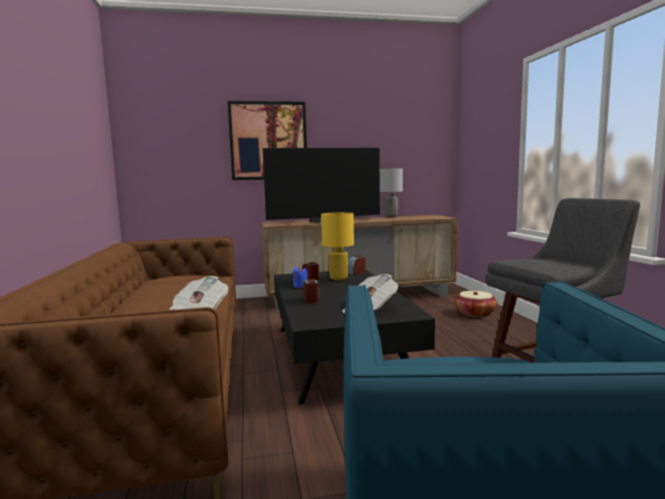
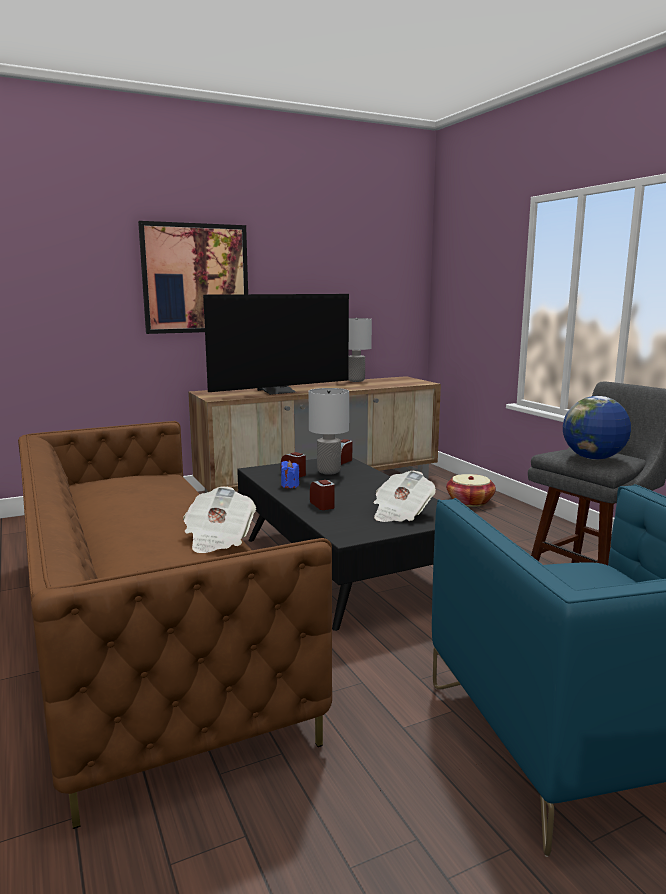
camera: 15 degrees left, 5 degrees up
yellow table lamp [321,212,354,281] -> grey table lamp [309,388,349,475]
none -> globe [563,396,631,460]

